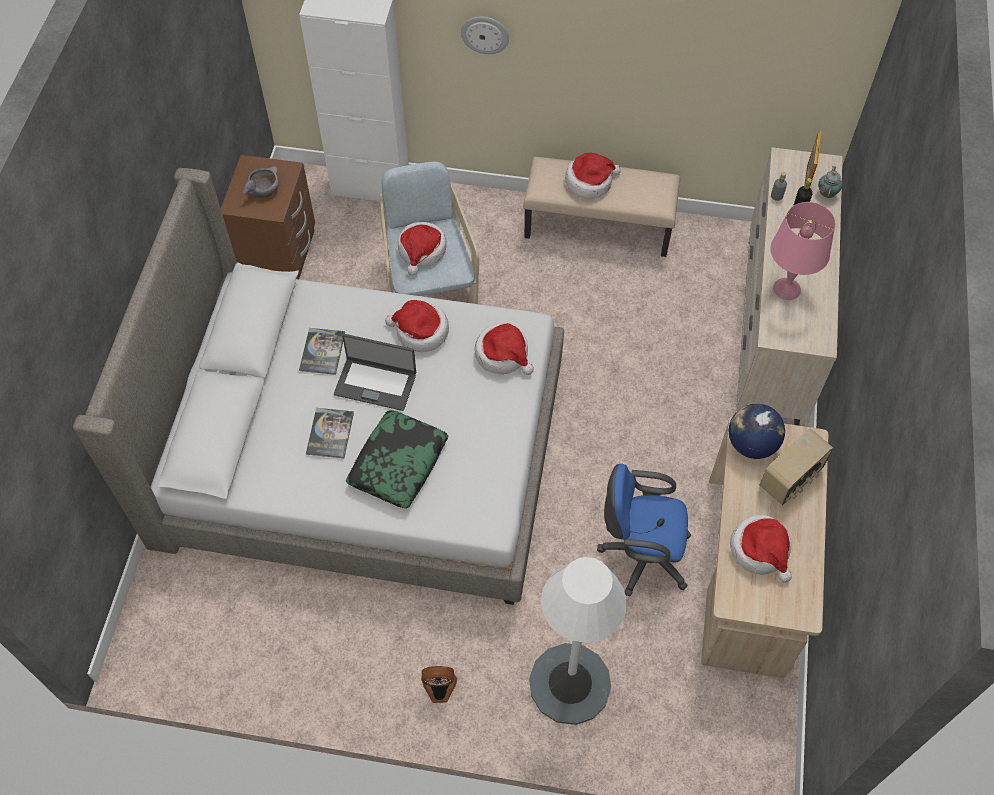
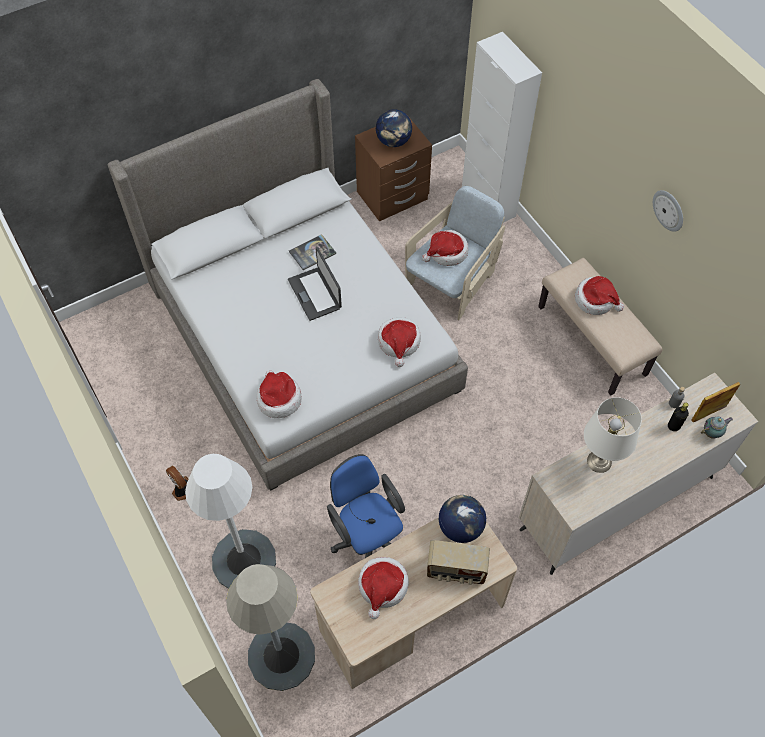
camera: 50 degrees right, 0 degrees up
grey bowl [242,166,279,198] -> globe [376,109,412,147]
book [306,408,354,458] -> none
pillow [346,410,449,508] -> none
hat [385,300,449,352] -> hat moved to [257,371,302,418]
wall clock [461,17,509,54] -> wall clock moved to [653,190,683,232]
pink table lamp [770,202,835,300] -> white table lamp [584,397,642,473]
none -> grey floor lamp [226,564,315,691]

